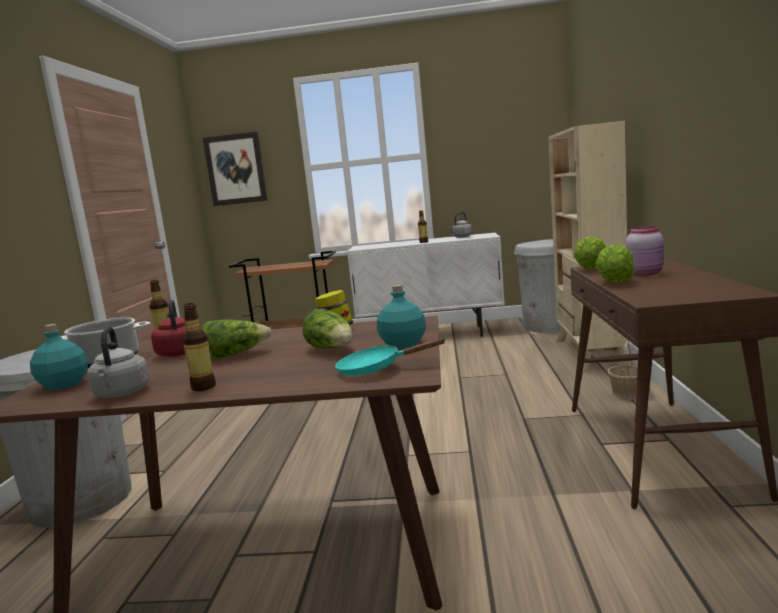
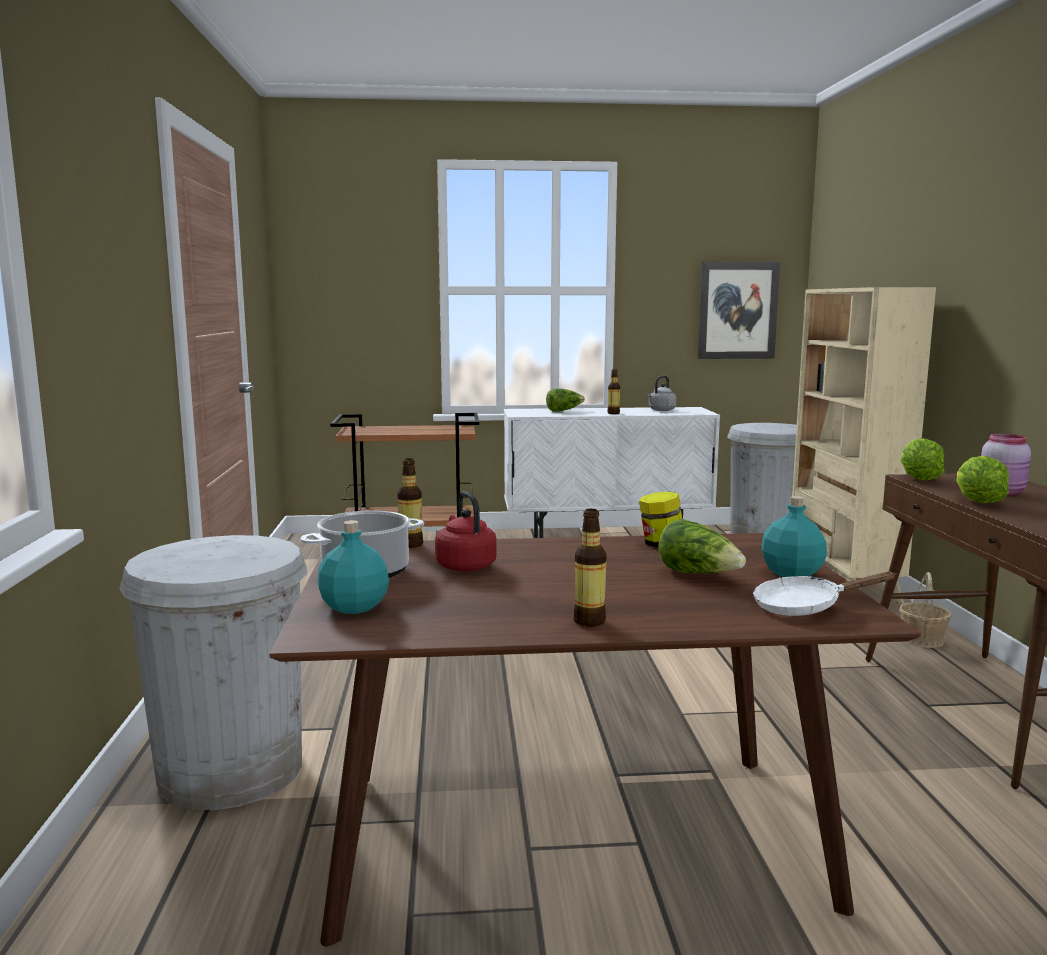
camera: 10 degrees left, 0 degrees up
grey kettle [87,327,149,398] -> none
lettuce [202,319,271,359] -> lettuce moved to [546,389,585,412]
picture [203,132,268,206] -> picture moved to [697,262,780,359]
turquoise frying pan [335,338,446,376] -> white frying pan [753,572,897,616]

